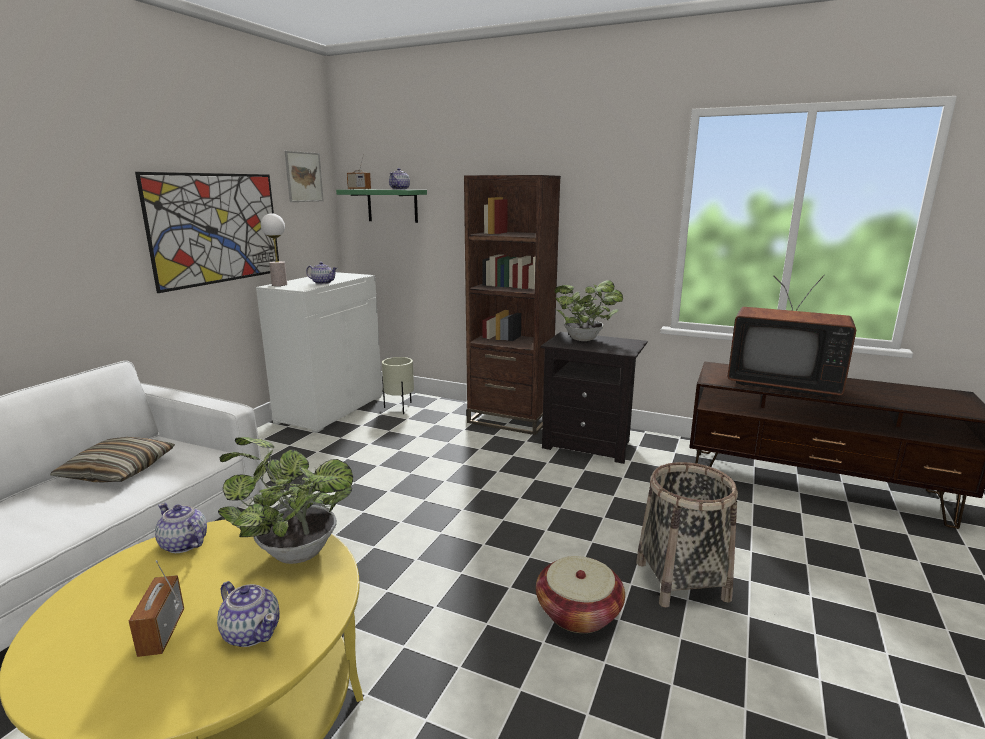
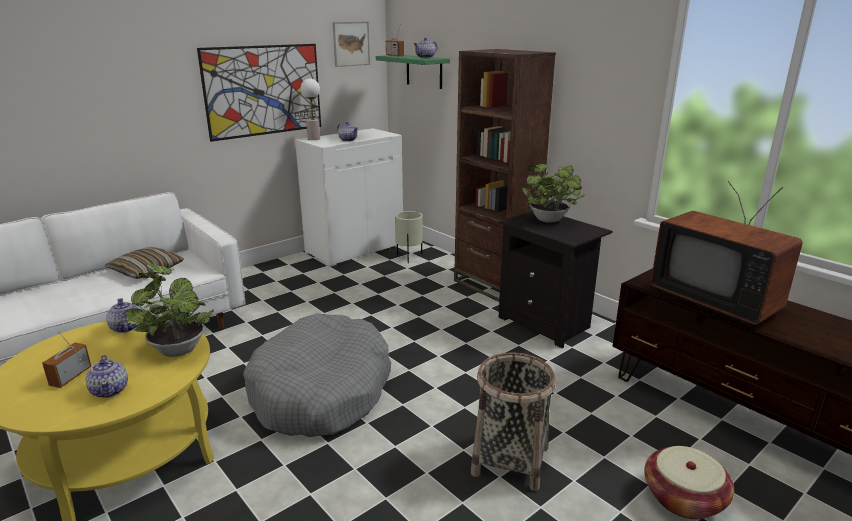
camera: 25 degrees right, 5 degrees up
basket [536,556,625,633] -> basket moved to [644,446,734,520]
none -> grey dog bed [243,313,391,437]

